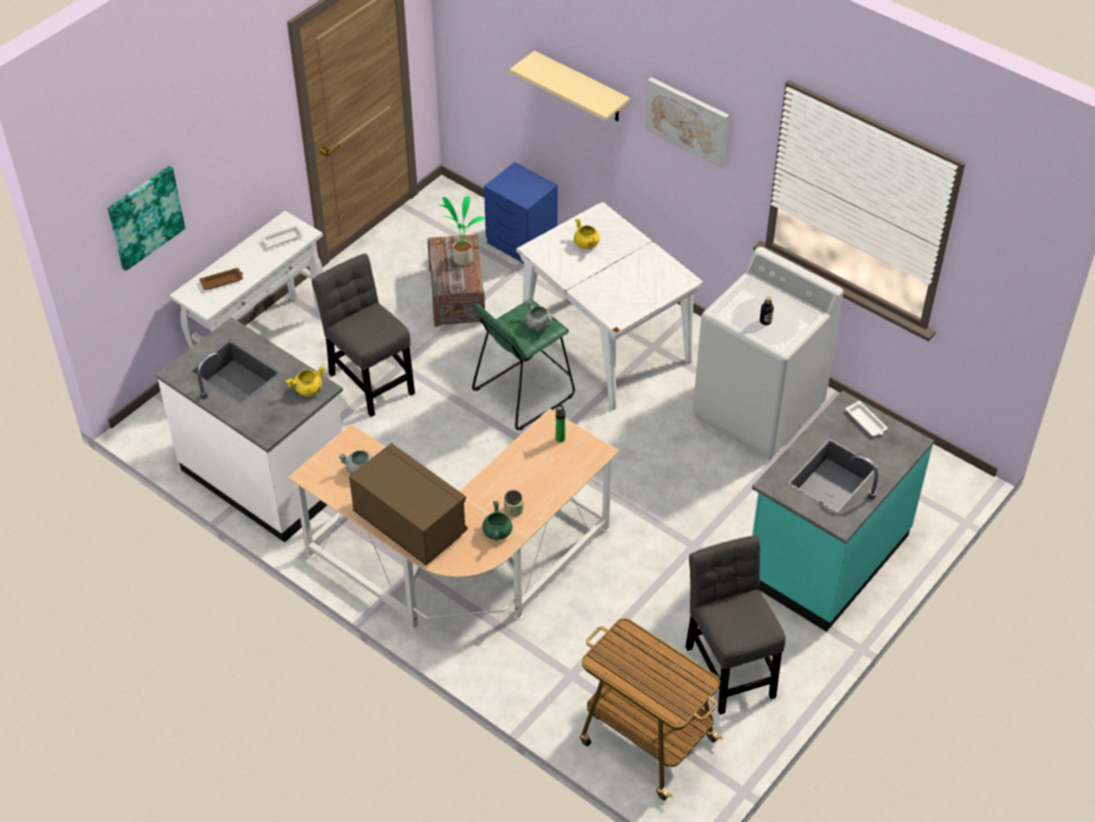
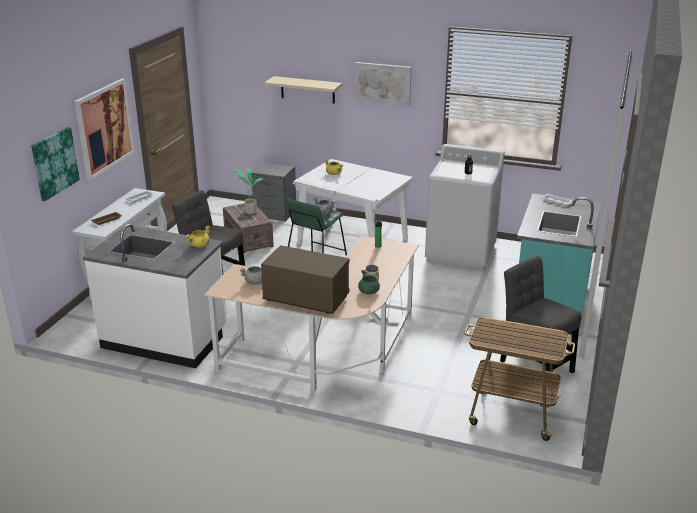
camera: 20 degrees left, 20 degrees down
blue nightstand [484,162,558,263] -> grey nightstand [251,162,296,221]
none -> picture [74,79,135,180]

